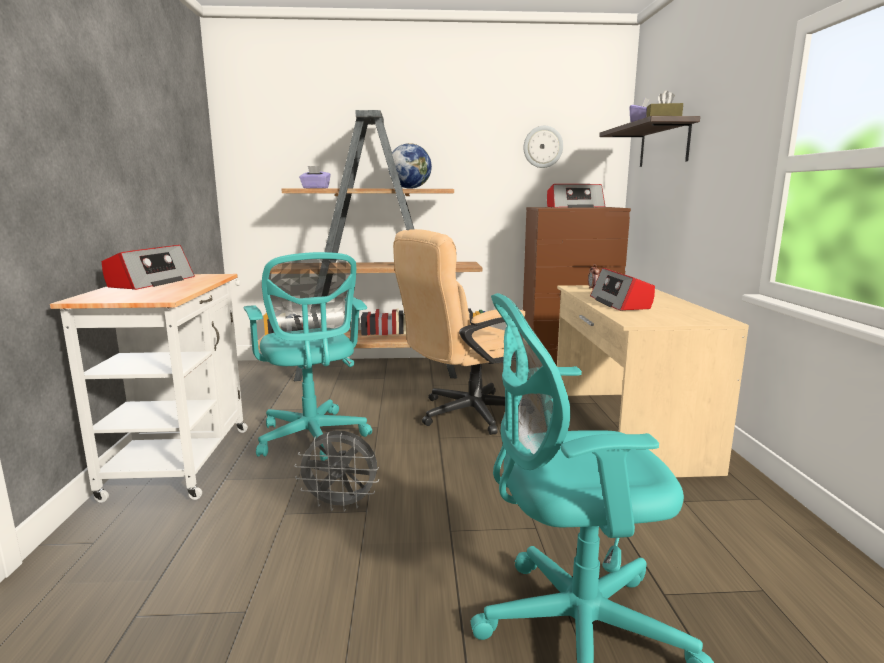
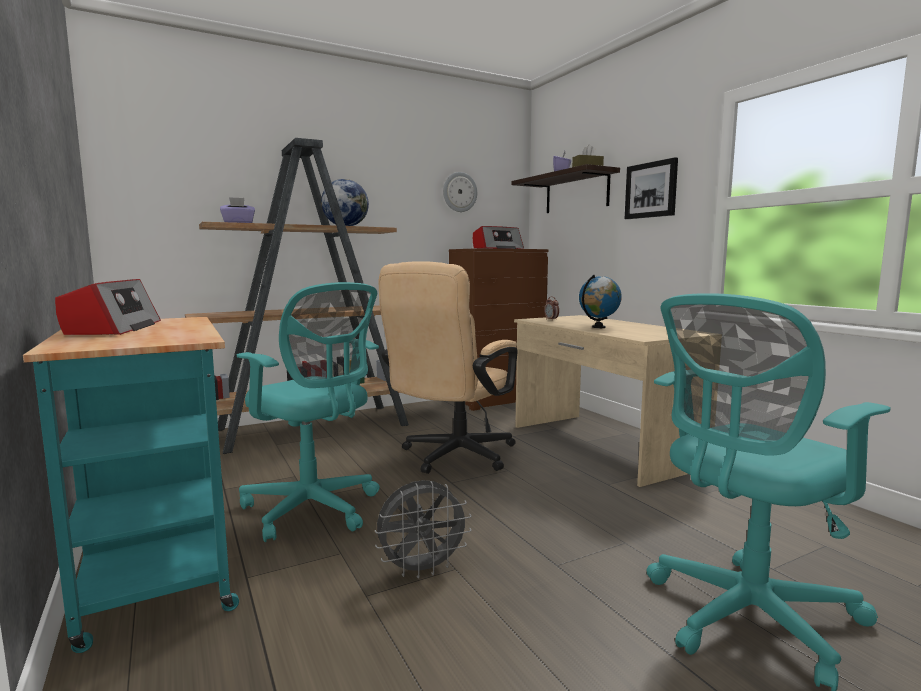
camera: 25 degrees left, 5 degrees down
white cart [50,274,248,503] -> turquoise cart [23,317,239,653]
radio [590,268,655,311] -> globe [579,275,622,328]
none -> picture [625,157,678,219]

